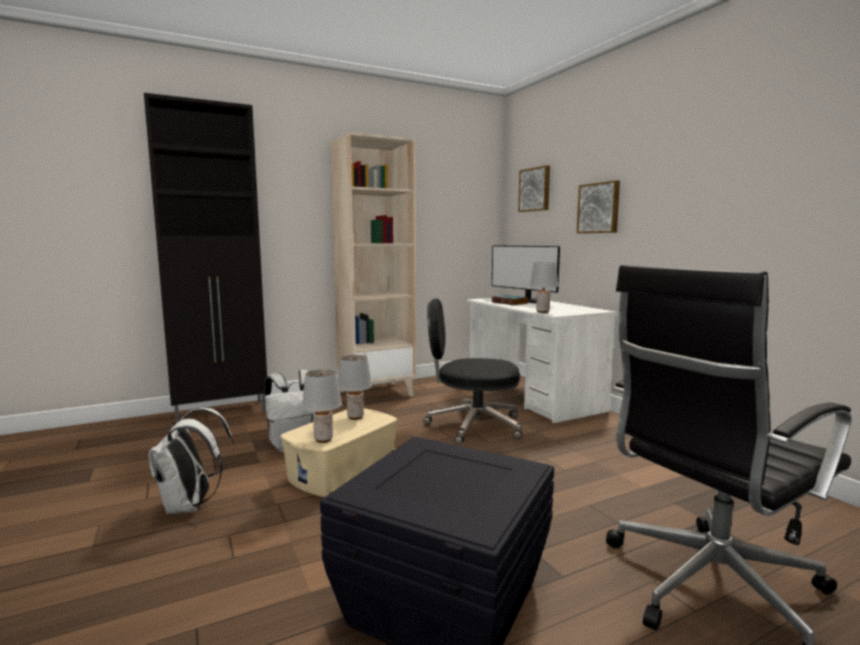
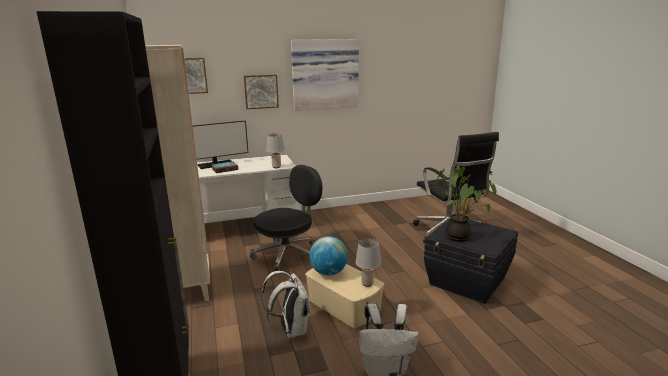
camera: 80 degrees left, 10 degrees up
grey table lamp [338,355,372,420] -> globe [309,236,348,276]
black office chair [423,298,522,445] -> black office chair turned 150 degrees counterclockwise [250,165,322,271]
none -> picture [291,39,359,111]
none -> potted plant [434,165,497,242]

